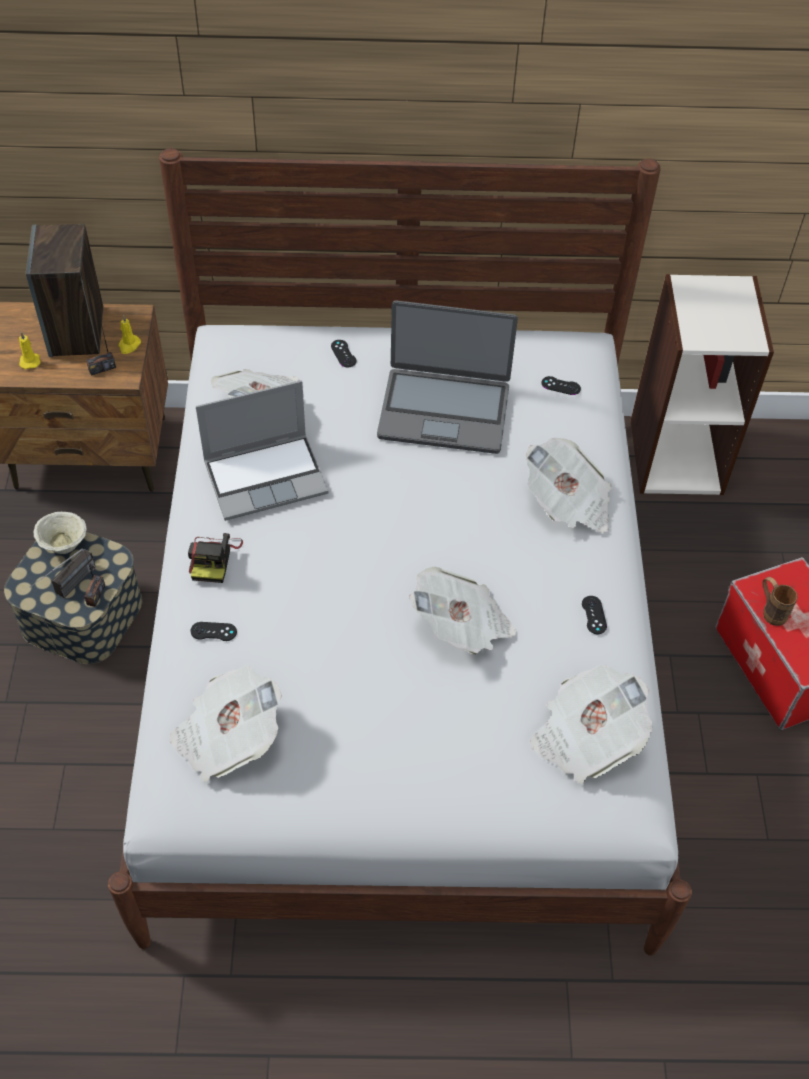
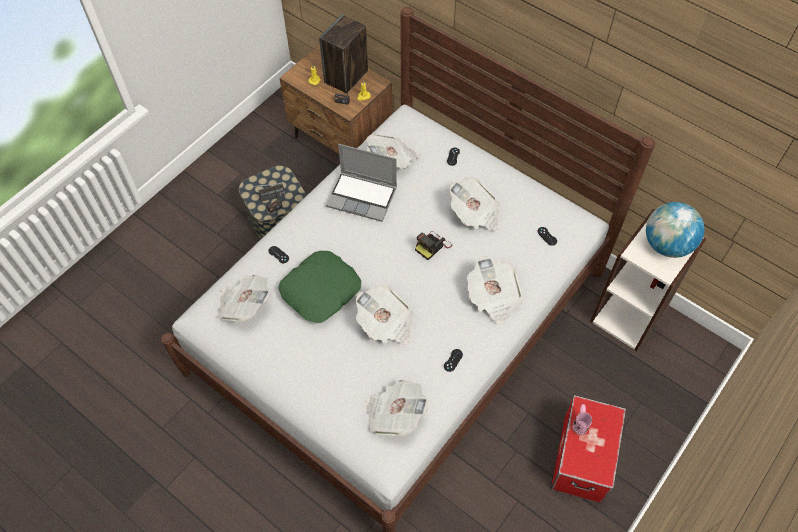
camera: 40 degrees right, 5 degrees up
beige bowl [34,512,86,554] -> none
camera [188,533,243,583] -> camera moved to [415,231,452,260]
laptop [377,300,518,454] -> newspaper [450,177,500,231]
brown mug [762,577,798,626] -> pink mug [572,404,592,435]
none -> green pillow [278,251,361,323]
none -> globe [646,202,704,258]

